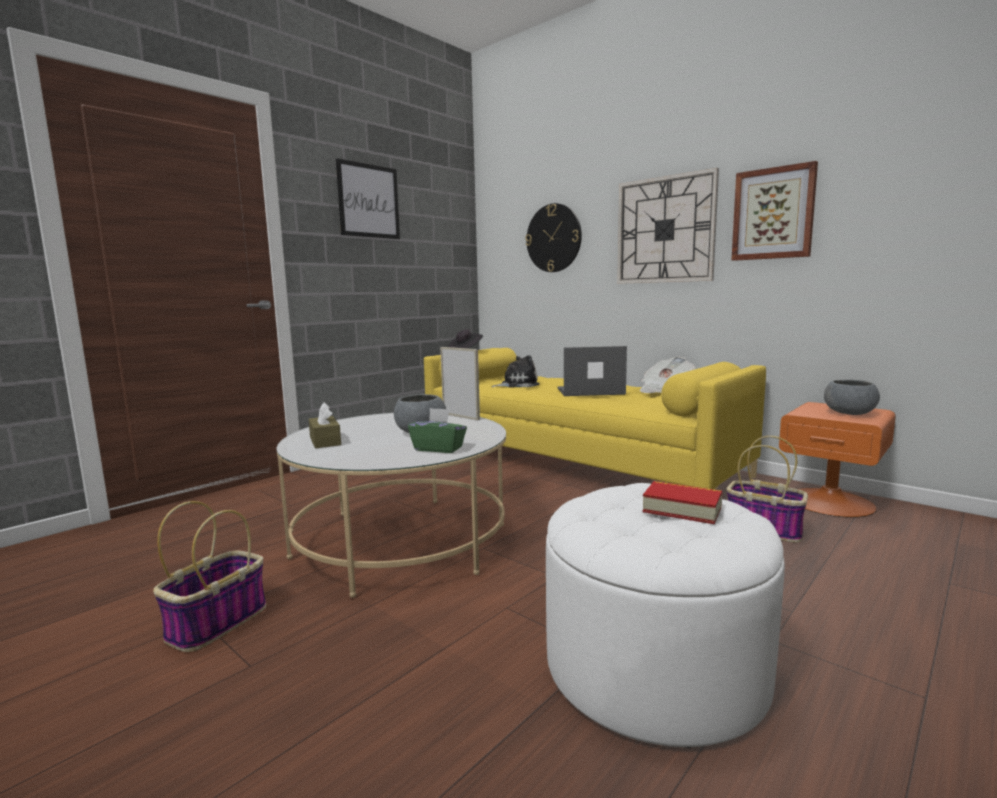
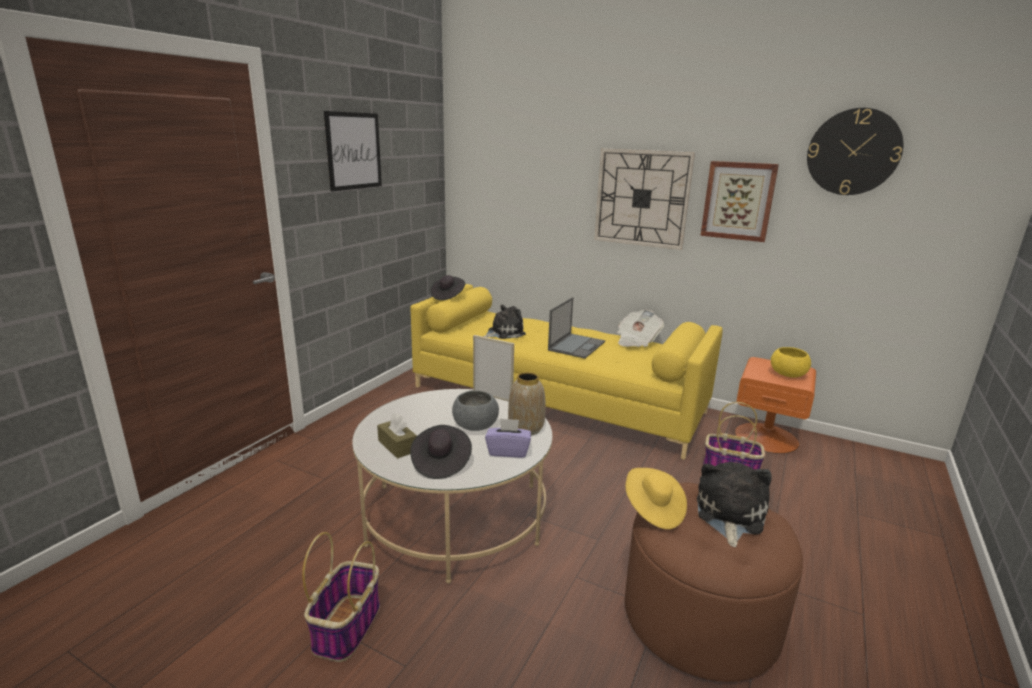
camera: 15 degrees left, 10 degrees up
green tissue box [408,408,467,453] -> purple tissue box [485,418,531,458]
wall clock [525,203,582,272] -> wall clock moved to [807,108,903,195]
white ottoman [546,483,785,748] -> brown ottoman [625,482,803,682]
laptop [558,346,627,396] -> laptop turned 135 degrees clockwise [548,297,605,359]
book [642,481,723,524] -> plush toy [697,462,771,547]
grey bowl [824,380,880,415] -> yellow bowl [771,347,811,378]
none -> black hat [410,425,472,479]
none -> vase [508,372,546,436]
none -> yellow hat [625,468,687,529]

